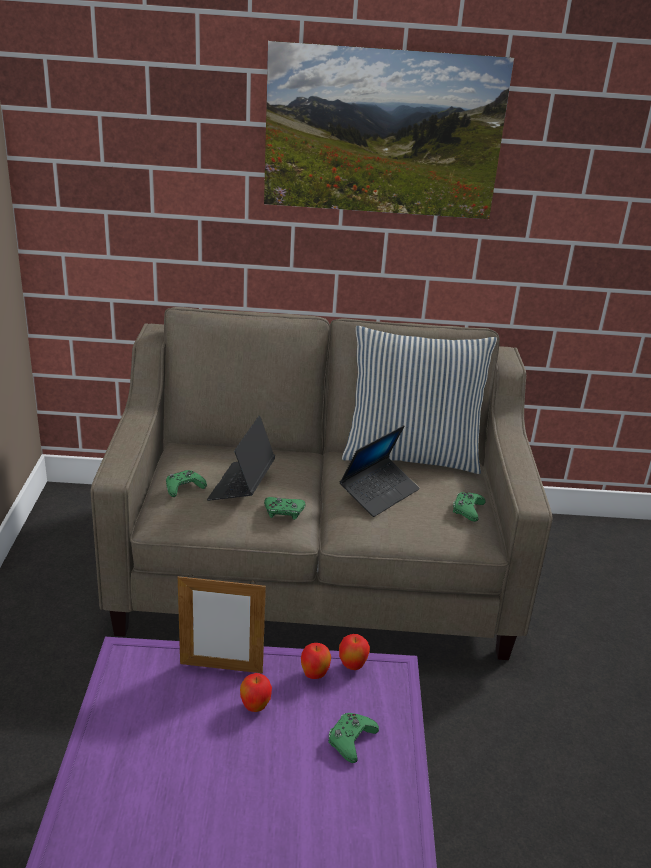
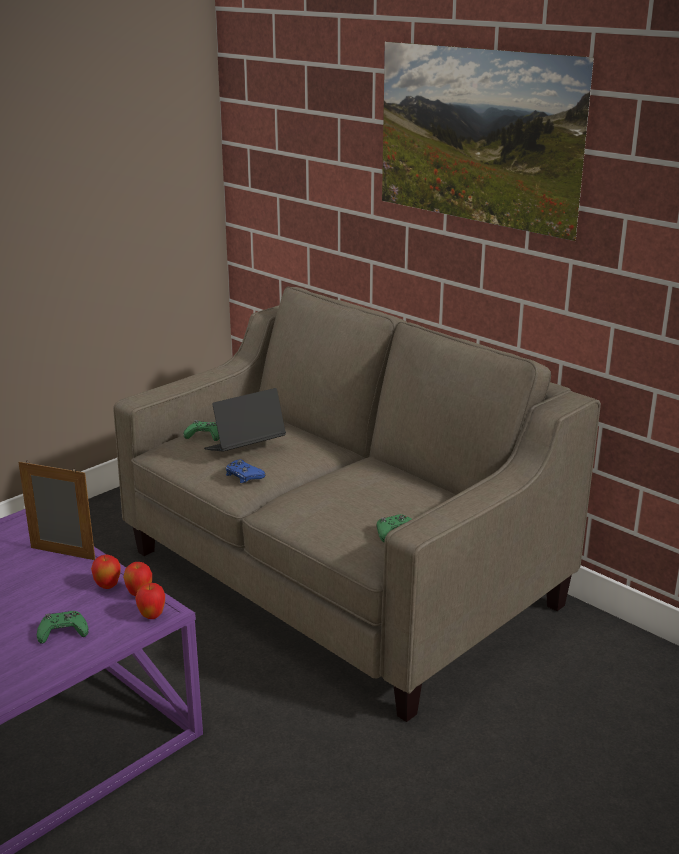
camera: 45 degrees right, 5 degrees down
picture frame [178,574,266,673] -> picture frame turned 150 degrees clockwise [18,462,95,560]
apple [240,673,272,712] -> apple moved to [135,583,165,619]
green game controller [264,497,306,520] -> blue game controller [226,460,265,483]
laptop [340,425,420,517] -> none
pillow [342,326,497,474] -> none

